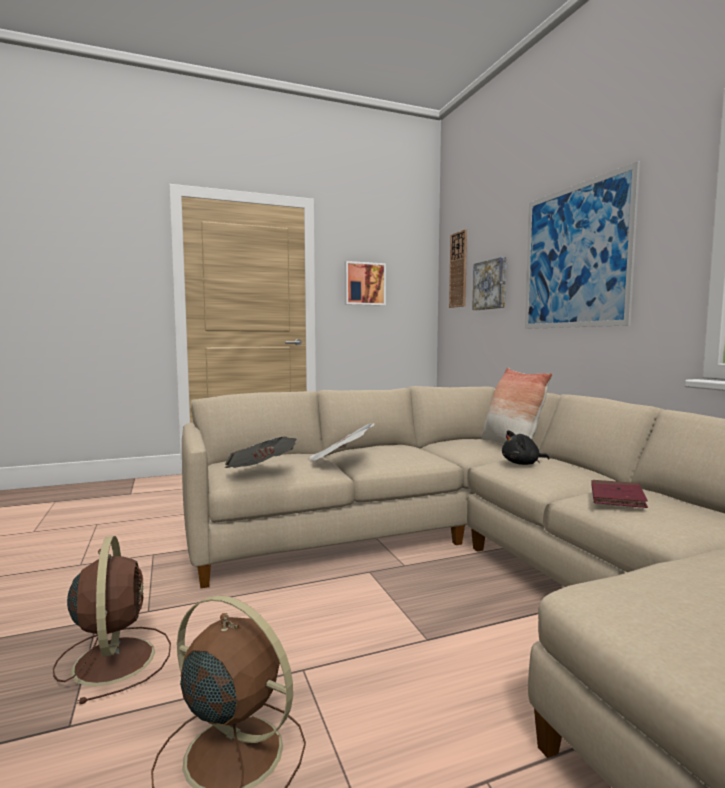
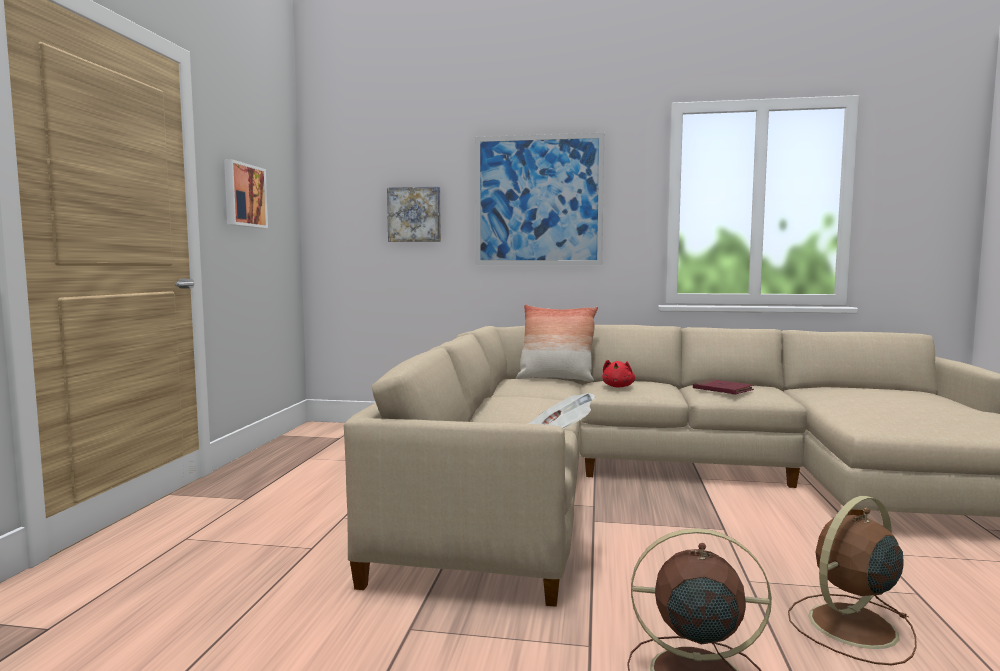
camera: 60 degrees left, 0 degrees up
newspaper [309,423,374,462] -> none
wall clock [449,229,467,308] -> none
black plush toy [502,430,549,465] -> red plush toy [602,360,635,388]

